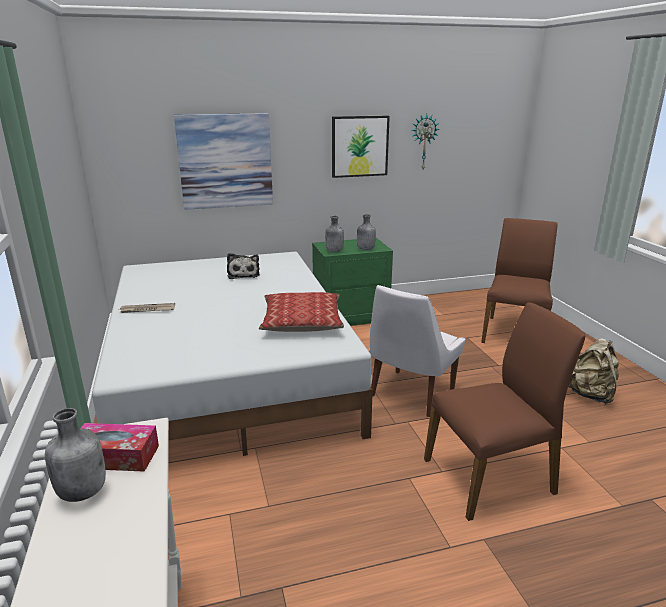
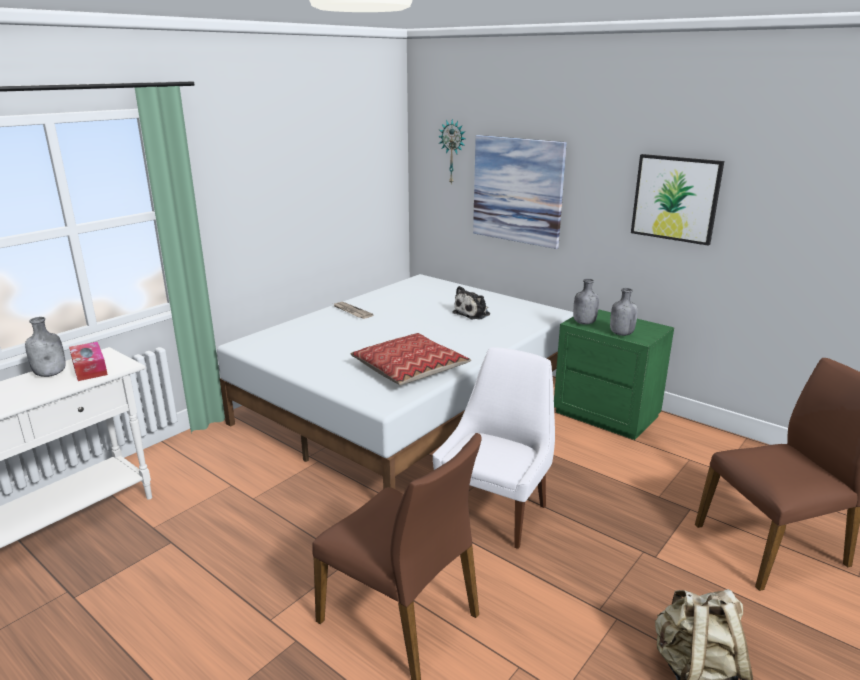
camera: 55 degrees right, 0 degrees up
white chair [370,285,465,417] -> white chair turned 120 degrees clockwise [433,347,555,549]
wall clock [412,114,440,169] -> wall clock moved to [438,119,466,184]

